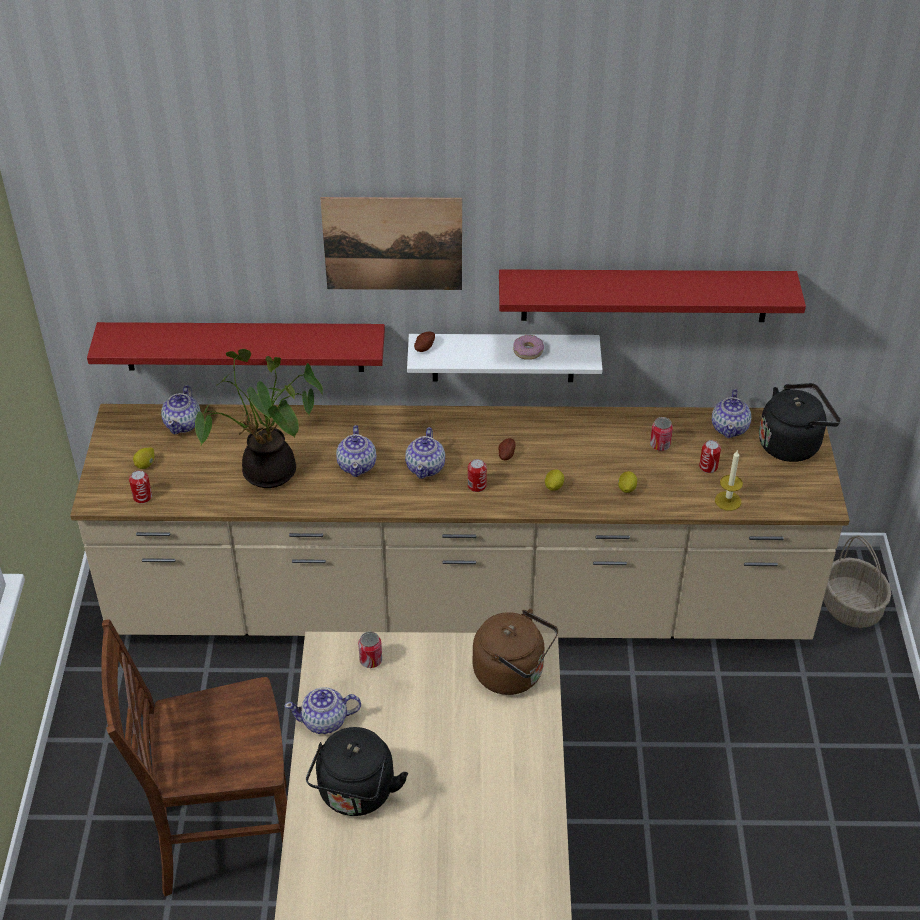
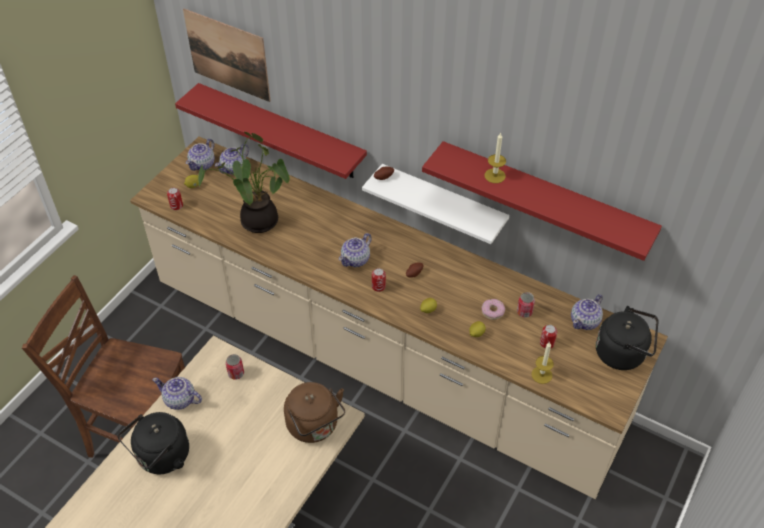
camera: 30 degrees right, 5 degrees up
picture [320,197,462,290] -> picture moved to [183,9,270,102]
teapot [336,425,376,477] -> teapot moved to [186,139,215,171]
donut [513,335,544,360] -> donut moved to [481,299,505,320]
basket [823,536,891,628] -> none
none -> candle [484,133,506,183]

